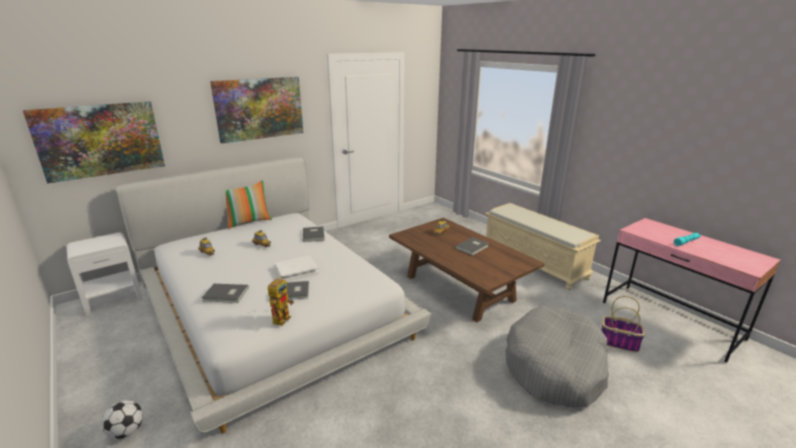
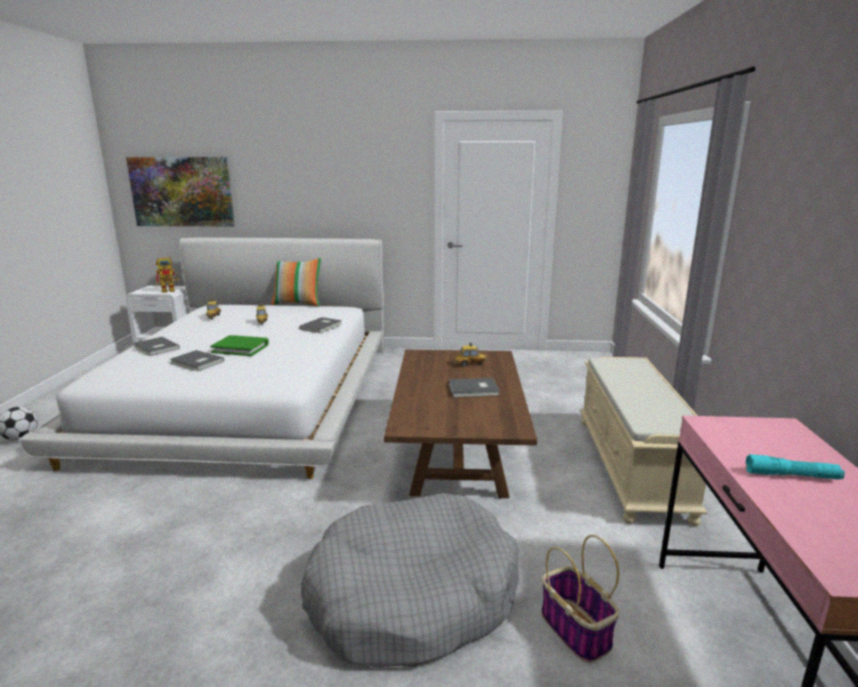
camera: 40 degrees right, 5 degrees down
picture [210,77,303,144] -> none
toy robot [268,276,294,326] -> toy robot moved to [156,256,180,293]
white book [275,256,319,281] -> green book [210,335,269,356]

